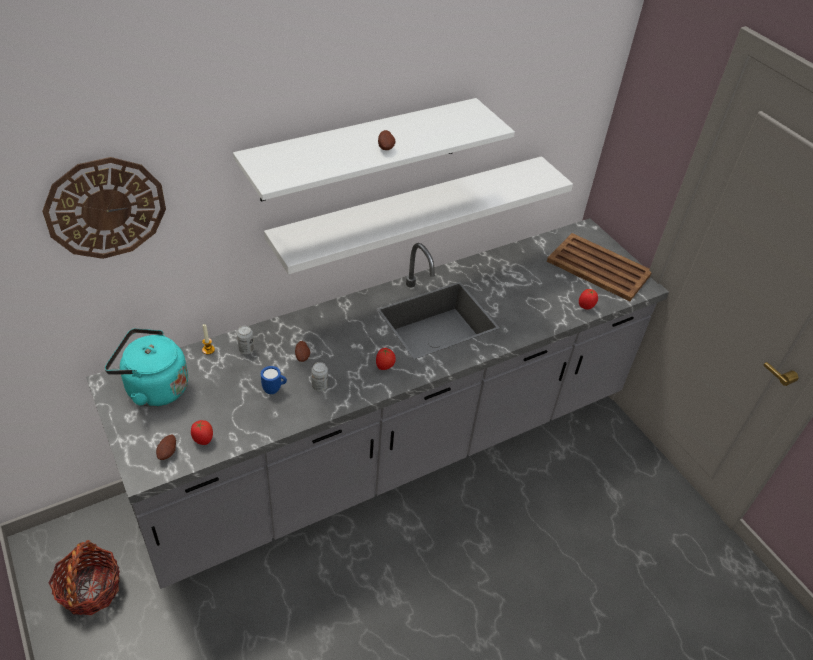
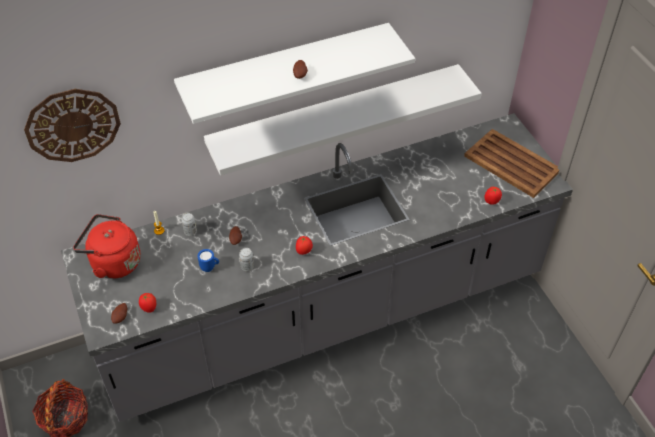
camera: 10 degrees right, 5 degrees up
turquoise kettle [105,328,188,407] -> red kettle [73,214,140,279]

